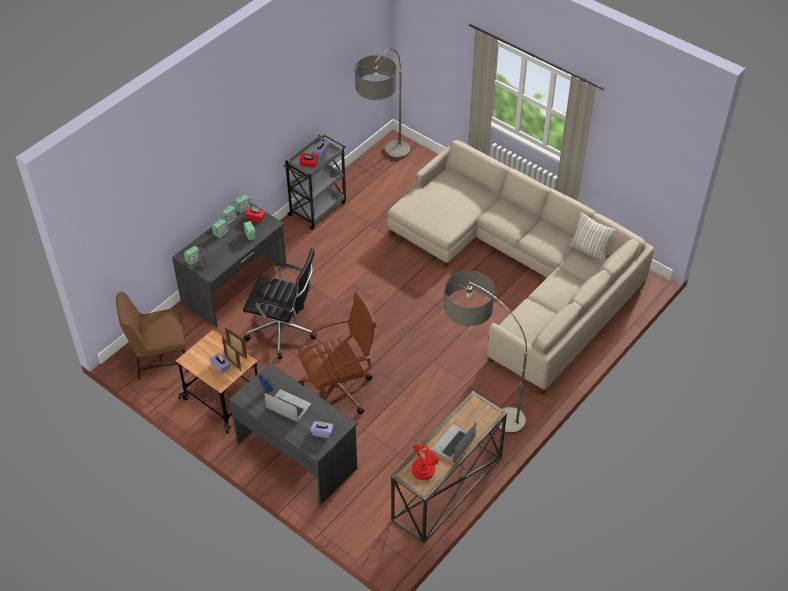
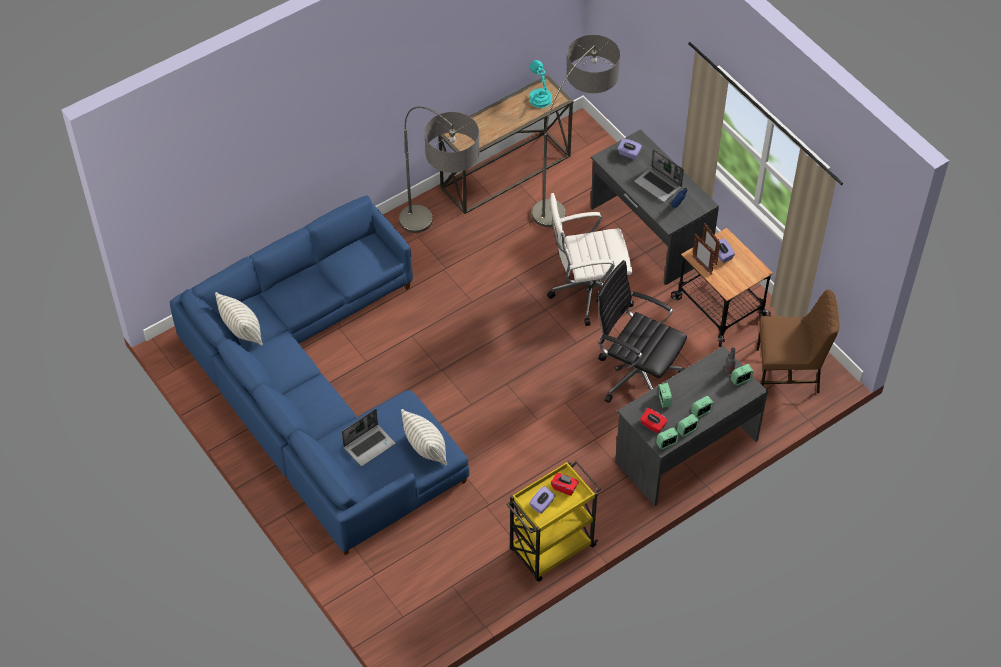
camera: 165 degrees left, 5 degrees up
grey cart [284,135,346,230] -> yellow cart [506,461,601,582]
brown office chair [298,291,376,414] -> white office chair [547,193,634,326]
floor lamp [355,49,410,159] -> floor lamp moved to [532,35,620,227]
beige sofa [387,140,654,394] -> blue sofa [170,195,469,555]
red table lamp [412,445,439,480] -> turquoise table lamp [529,60,552,108]
laptop [432,422,476,463] -> laptop moved to [342,409,395,466]
none -> pillow [401,409,447,465]

